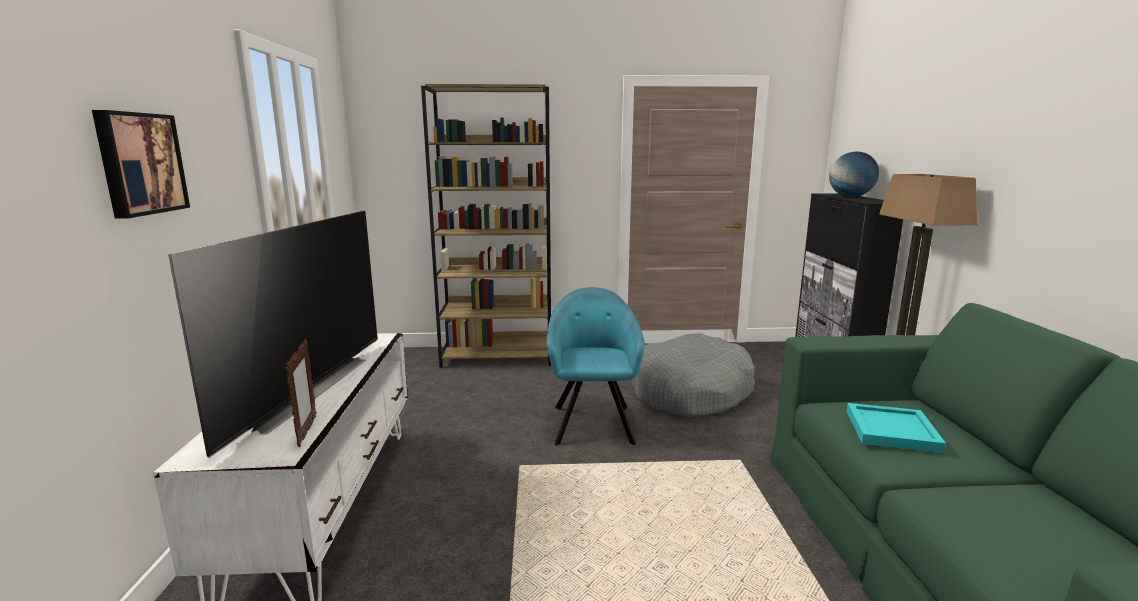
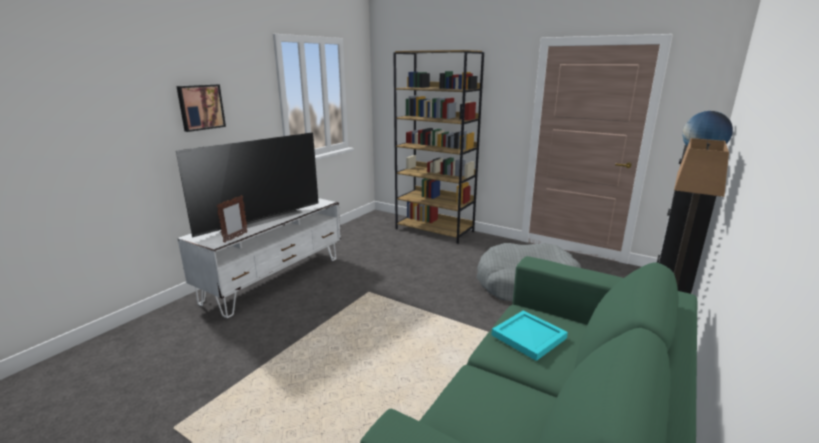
camera: 35 degrees right, 5 degrees up
turquoise armchair [547,287,645,446] -> none

